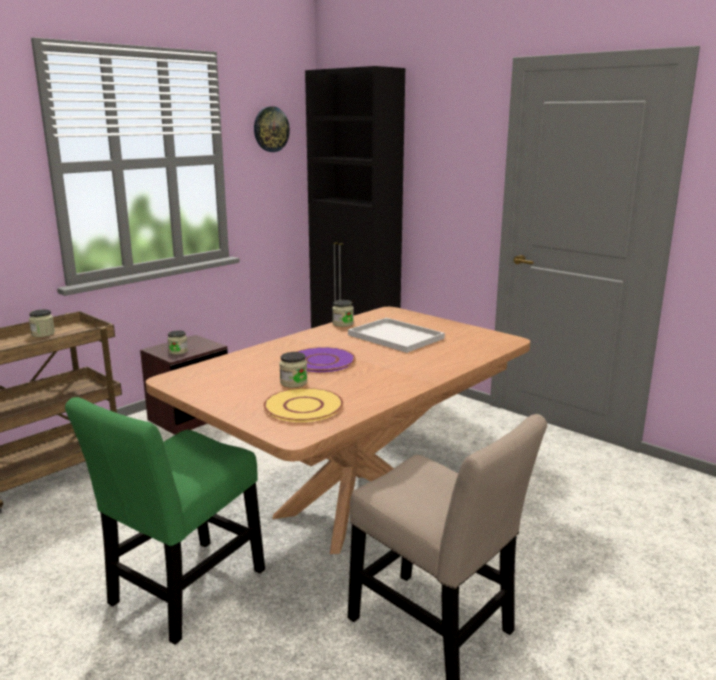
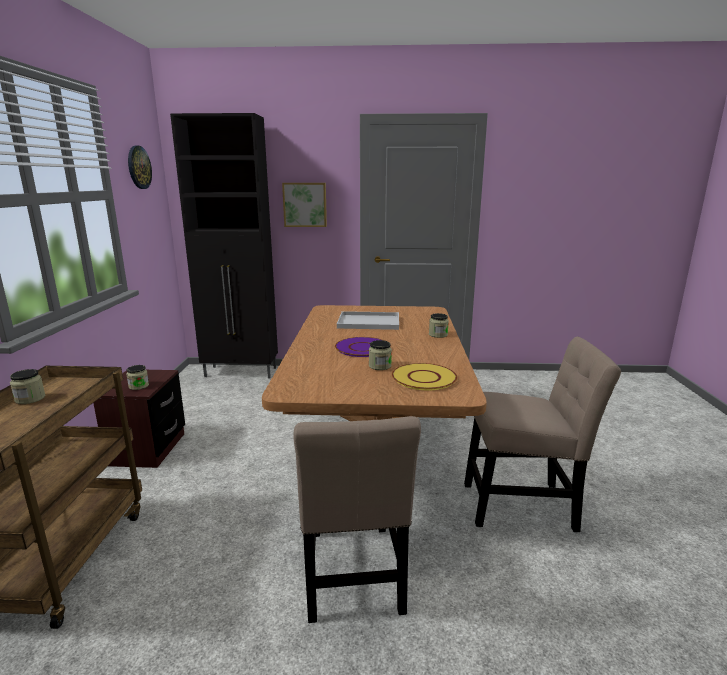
camera: 40 degrees left, 0 degrees up
green chair [65,397,265,645] -> beige chair [293,416,421,623]
jar [332,300,354,327] -> jar moved to [429,313,449,338]
none -> picture [282,183,327,227]

